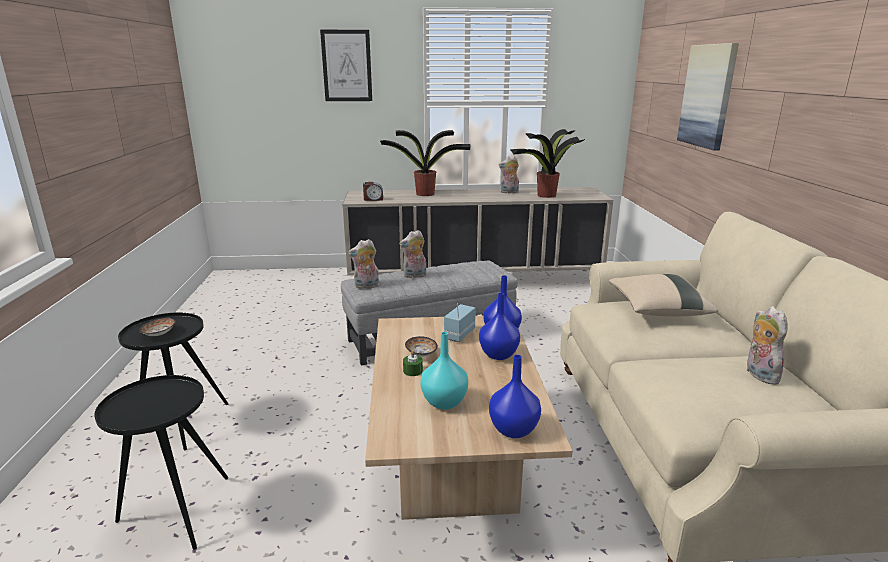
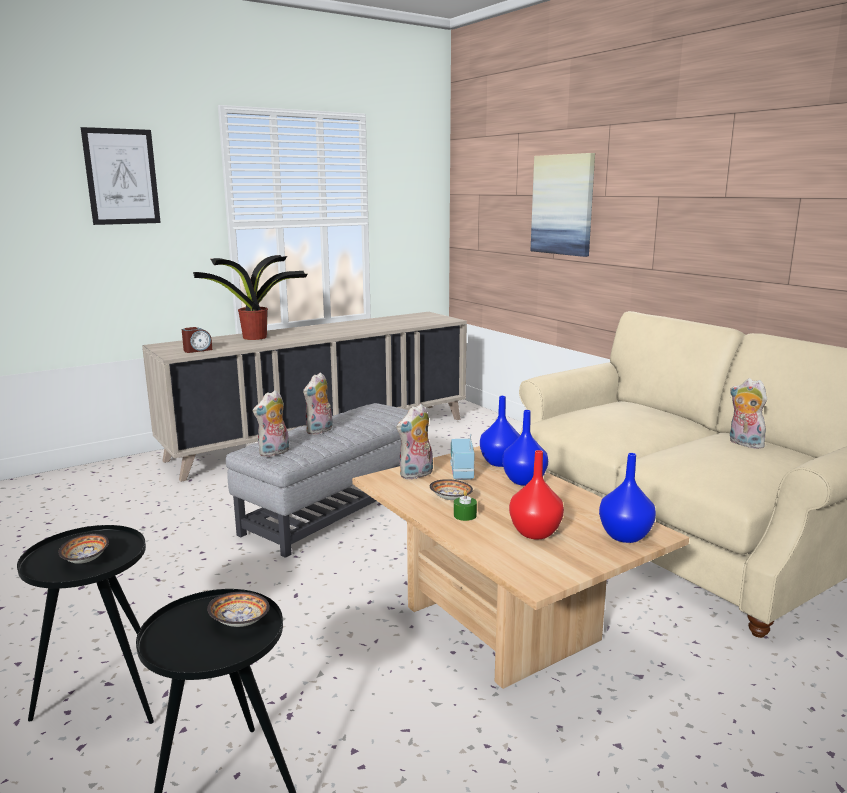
camera: 30 degrees left, 5 degrees down
turquoise vase [420,332,468,410] -> red vase [509,450,564,539]
plush toy [499,155,519,193] -> plush toy moved to [396,404,433,479]
potted plant [510,129,585,198] -> none
beige pillow [608,274,718,316] -> none
none -> bowl [207,592,270,627]

